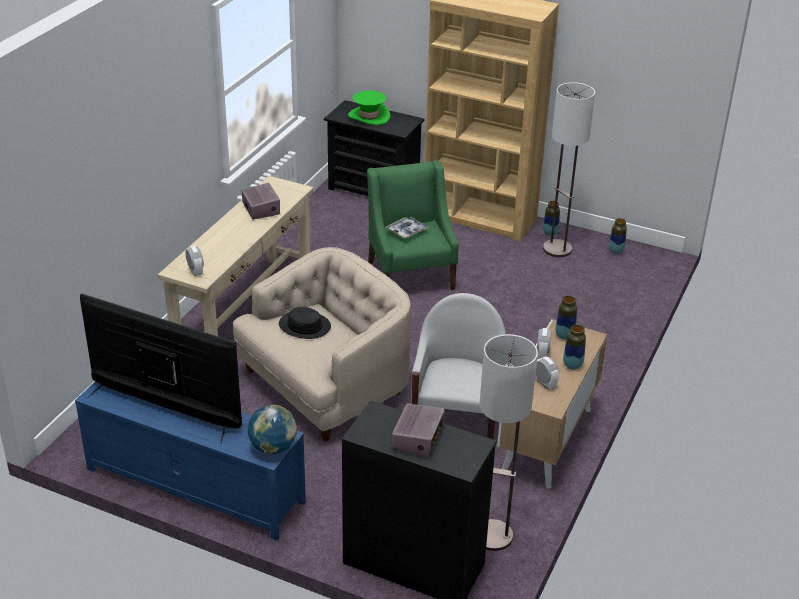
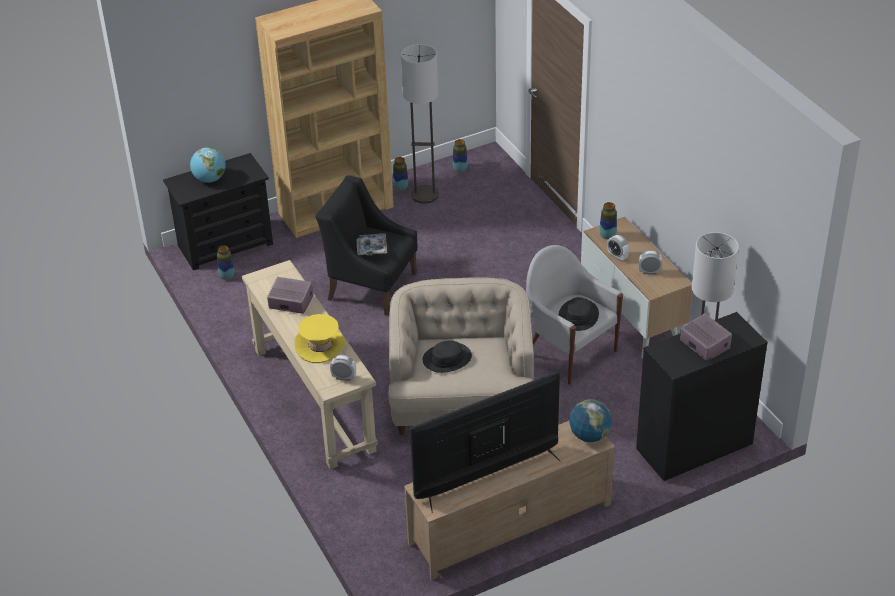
camera: 50 degrees left, 5 degrees up
blue tv stand [75,382,306,541] -> beige tv stand [404,421,615,580]
green hat [348,90,391,125] -> globe [190,147,226,183]
green armchair [367,160,459,290] -> black armchair [315,175,417,316]
vase [563,325,586,370] -> vase moved to [217,245,235,280]
none -> yellow hat [294,314,346,363]
none -> black hat [559,297,599,331]

